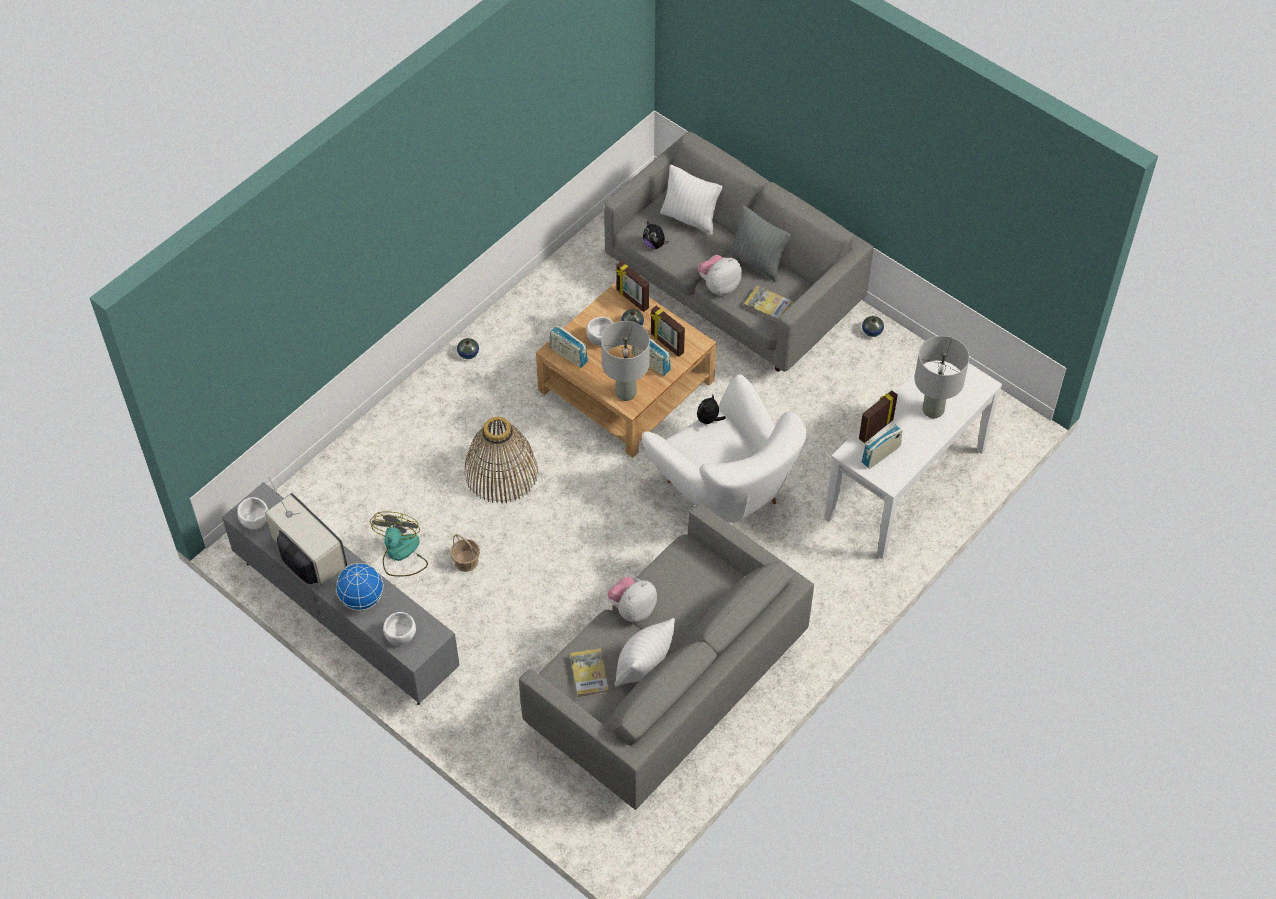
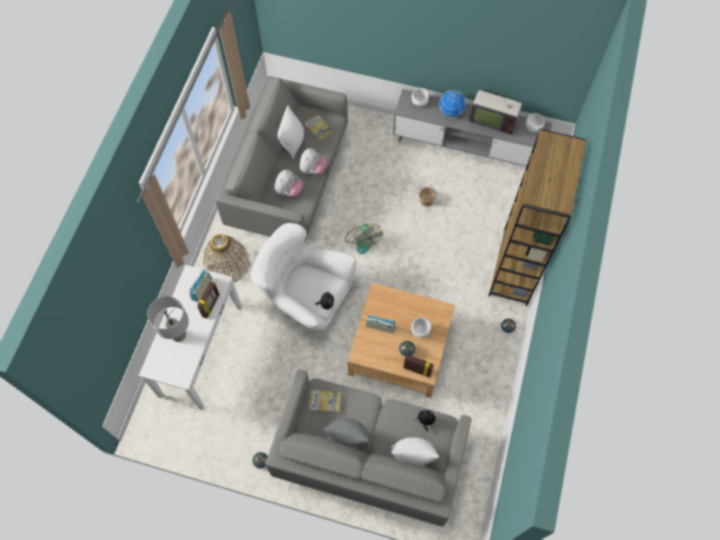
camera: 155 degrees right, 10 degrees up
fan [370,512,428,577] -> fan moved to [345,224,383,254]
basket [465,417,538,504] -> basket moved to [204,234,250,283]
radio [549,326,588,368] -> none
grey table lamp [601,321,650,401] -> none
picture frame [650,305,685,357] -> none
plush toy [698,255,742,295] -> plush toy moved to [275,170,303,197]
none -> brown bookcase [489,129,586,306]

